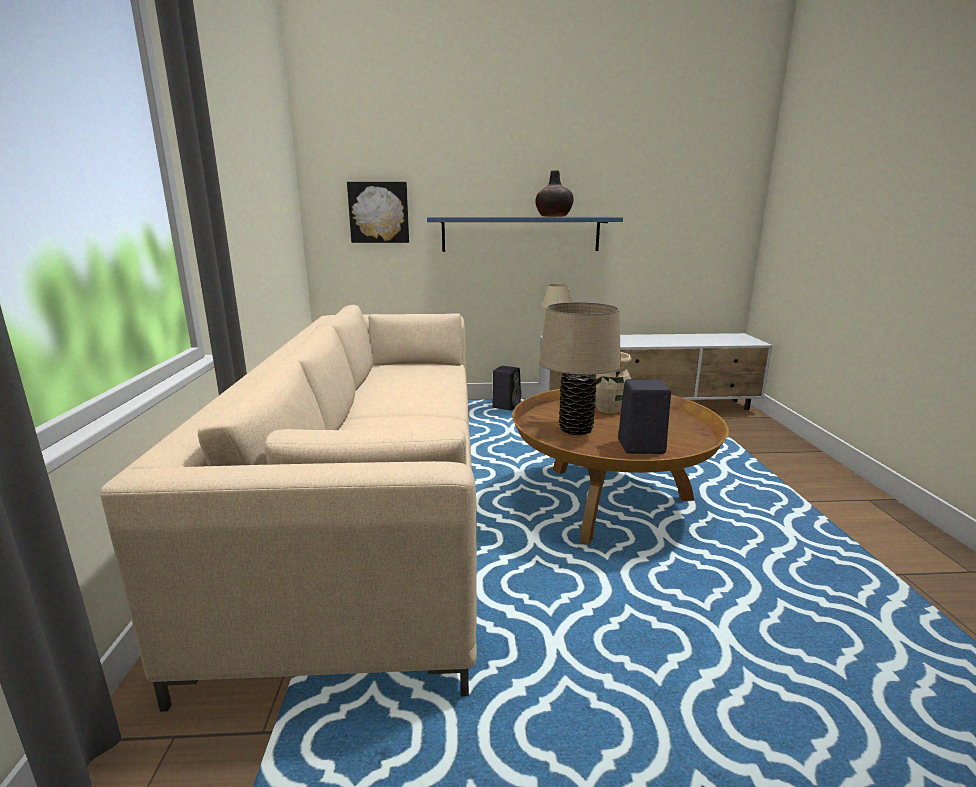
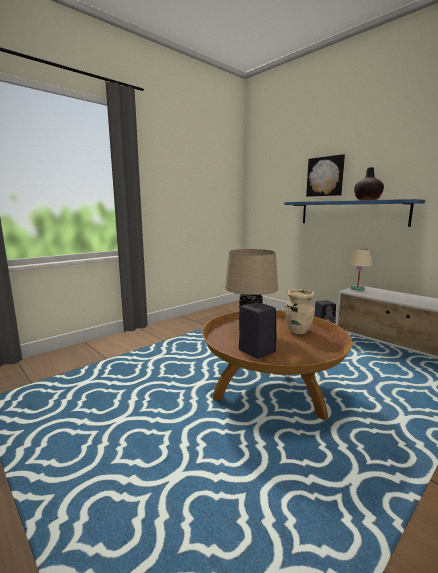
camera: 50 degrees right, 5 degrees down
beige sofa [100,305,477,712] -> none
picture [347,182,409,243] -> picture moved to [306,154,345,197]

